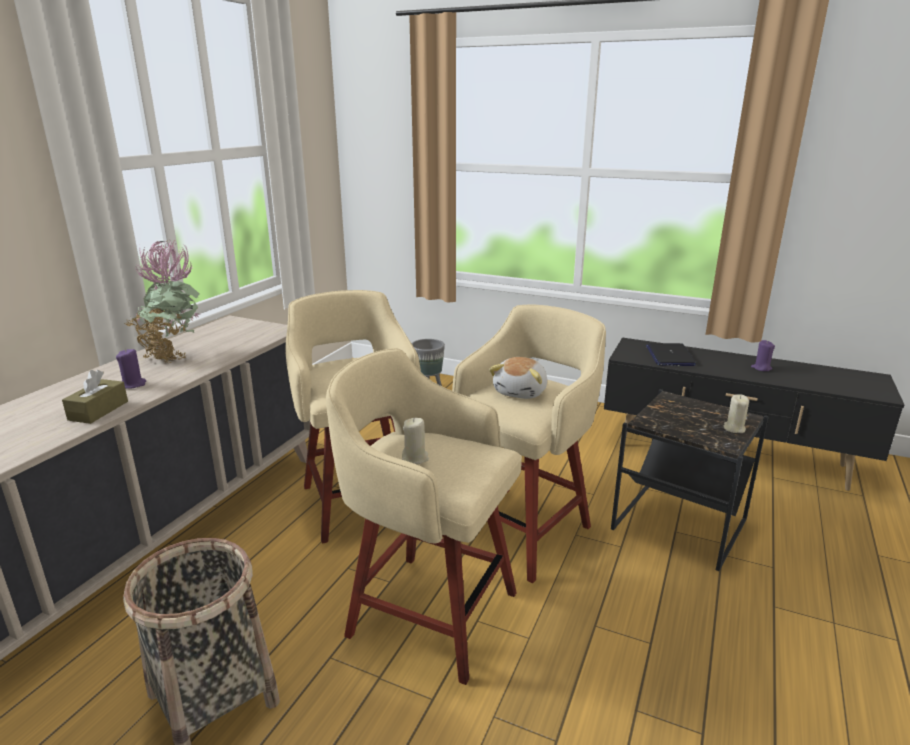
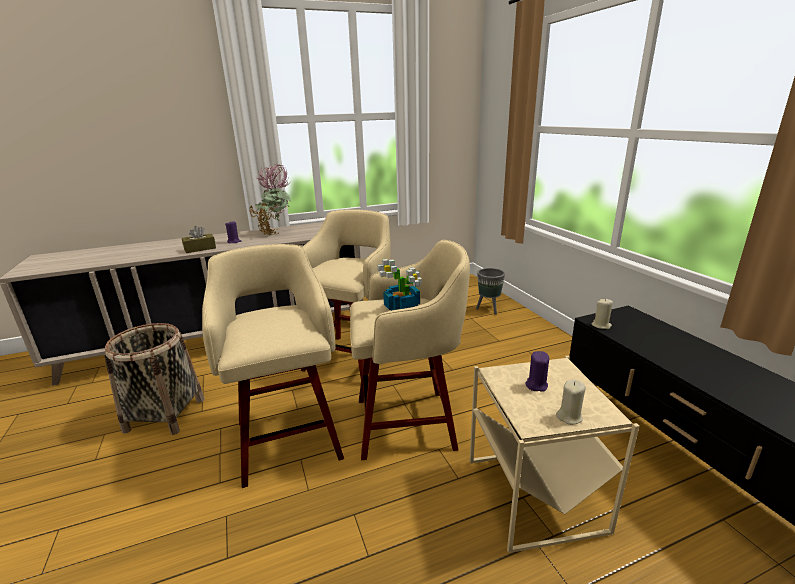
camera: 45 degrees right, 0 degrees up
beige candle [402,418,429,464] -> beige candle moved to [592,299,613,329]
plush toy [489,357,547,399] -> potted plant [378,259,422,311]
black side table [611,389,769,571] -> beige side table [470,356,639,553]
laptop [646,343,696,366] -> none
purple candle [751,340,775,371] -> purple candle moved to [525,351,549,392]

